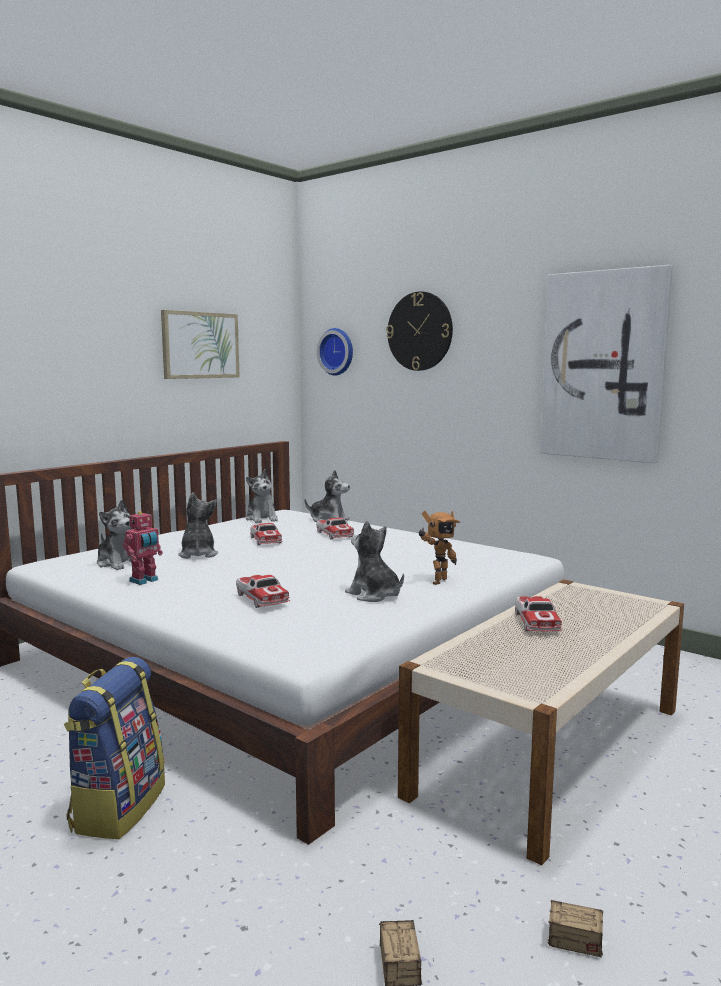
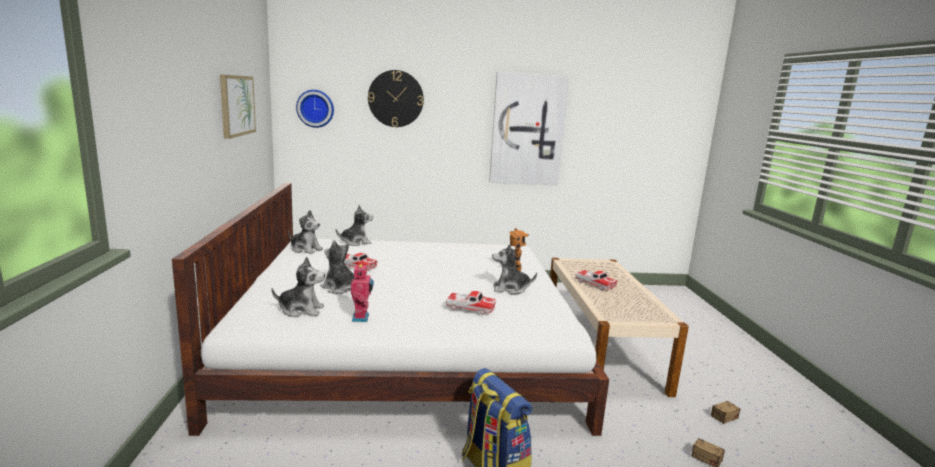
camera: 45 degrees left, 5 degrees up
toy car [316,518,354,540] -> none

